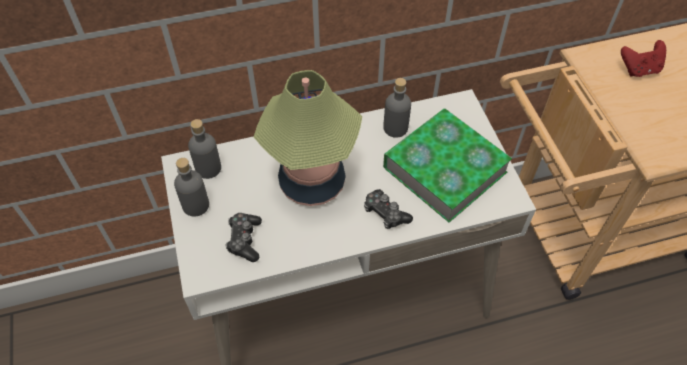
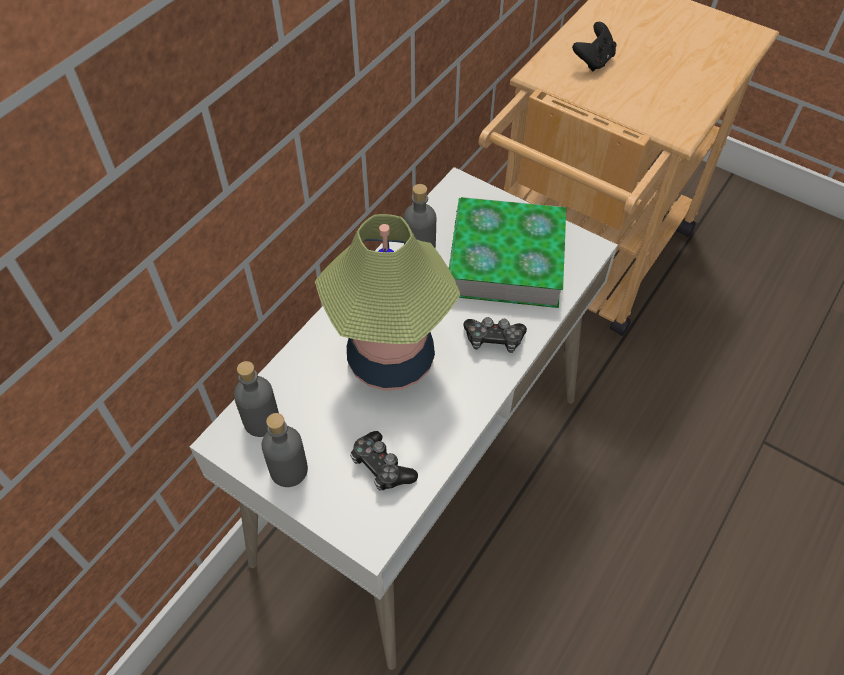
camera: 40 degrees left, 0 degrees up
red game controller [621,40,666,77] -> black game controller [572,22,617,71]

